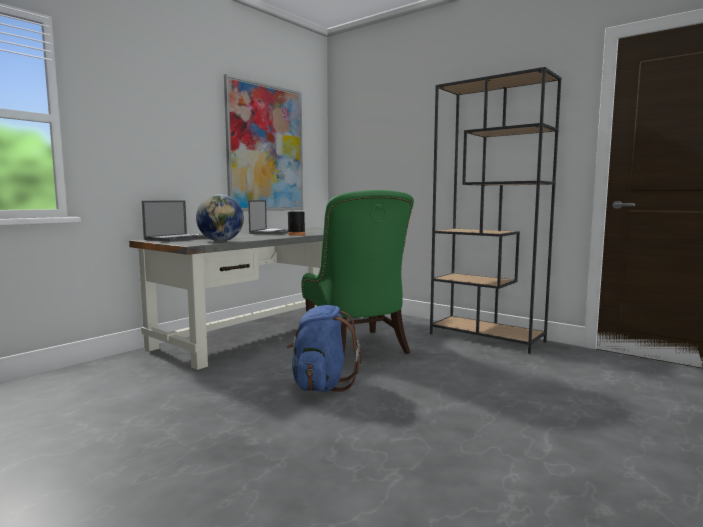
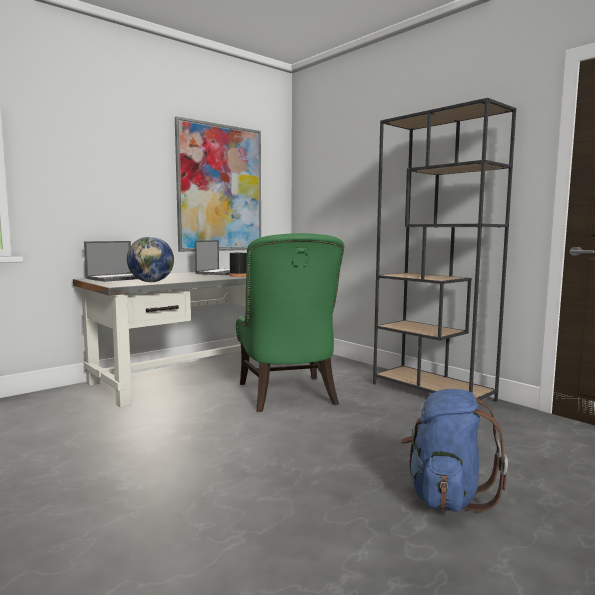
camera: 10 degrees right, 0 degrees up
blue backpack [287,305,362,392] -> blue backpack moved to [401,389,508,512]

